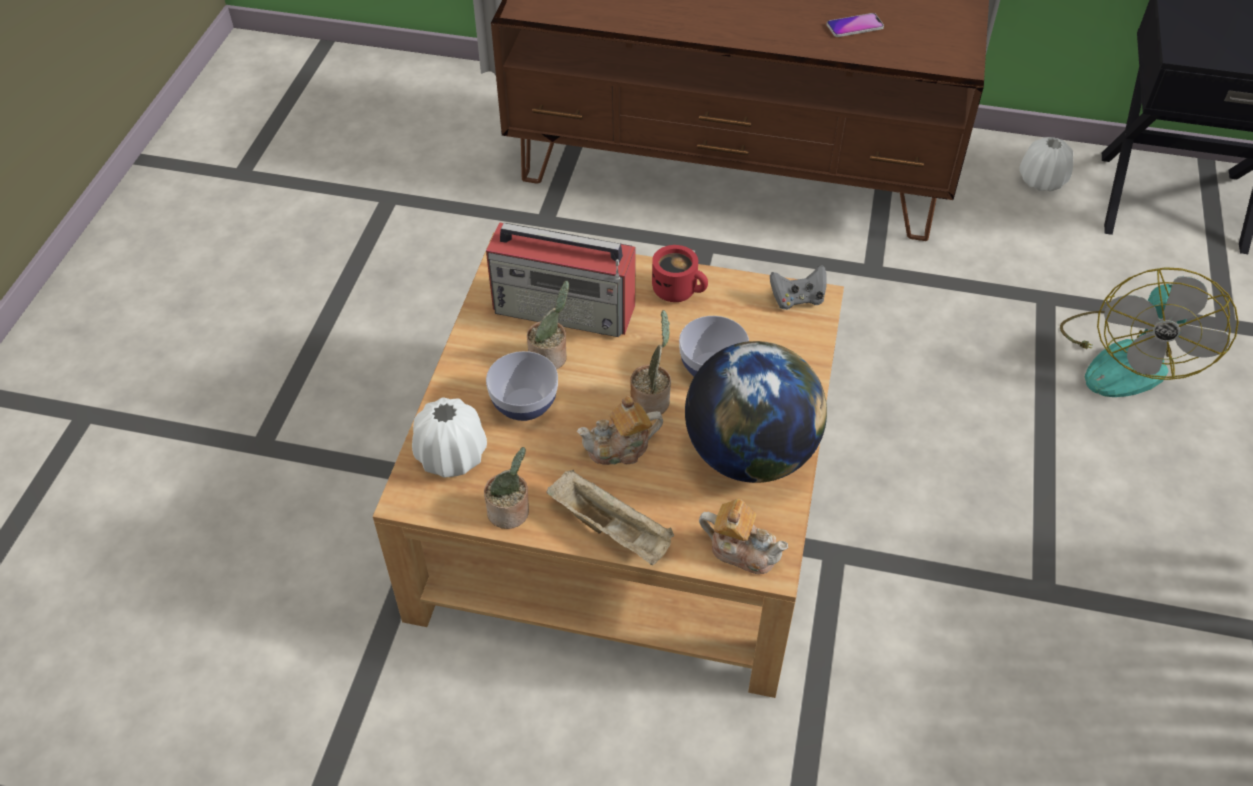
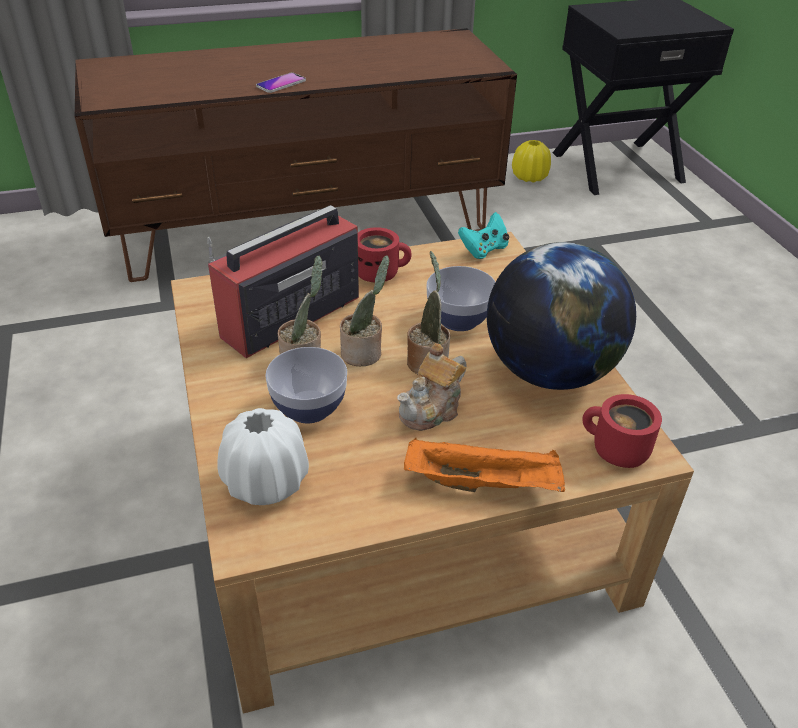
camera: 30 degrees left, 10 degrees down
potted plant [484,447,529,529] -> potted plant moved to [340,256,389,366]
radio [486,222,636,337] -> radio turned 150 degrees clockwise [207,205,359,358]
beige tray [546,470,674,565] -> orange tray [404,437,565,492]
teapot [699,499,789,574] -> red mug [582,394,662,468]
grey game controller [770,265,826,310] -> turquoise game controller [458,212,509,259]
phone [826,13,884,37] -> phone moved to [256,73,306,93]
white vase [1019,137,1073,192] -> yellow vase [512,140,551,183]
fan [1060,267,1239,397] -> none

